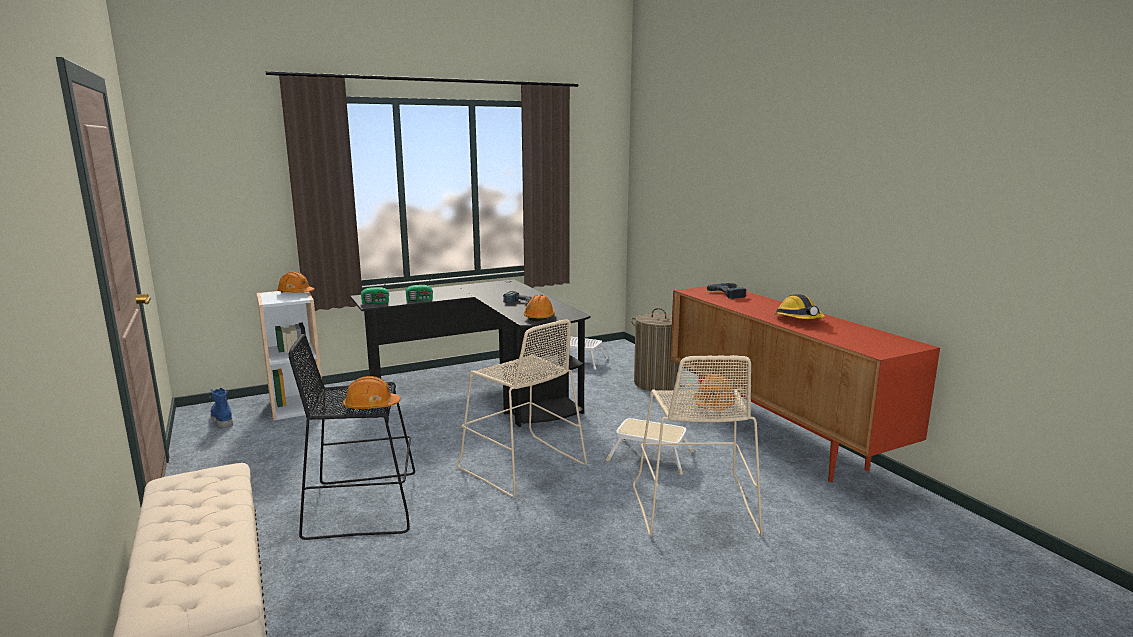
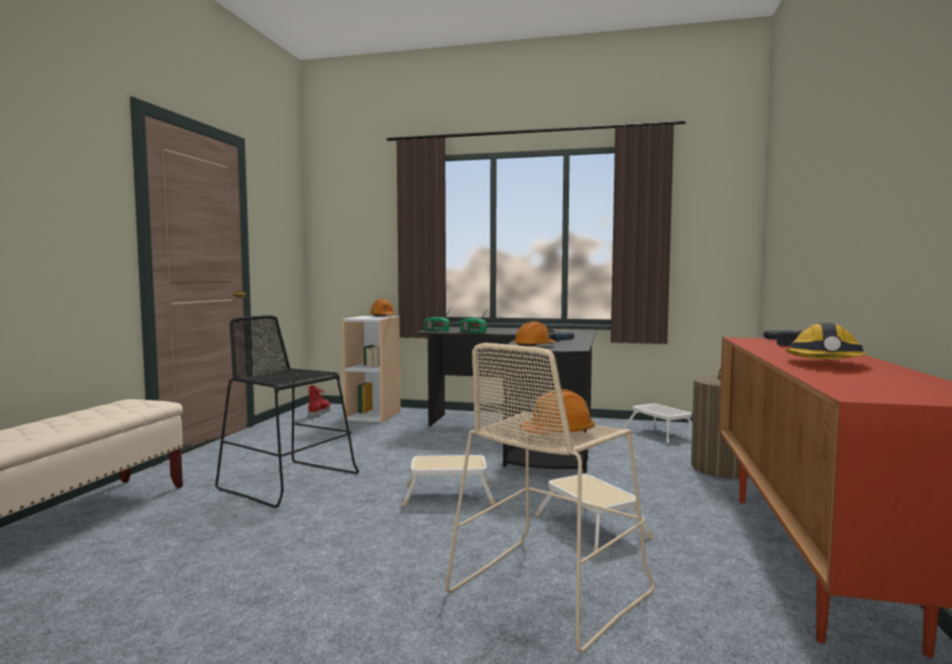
camera: 40 degrees right, 10 degrees down
blue boot [209,388,233,428] -> red boot [308,385,330,418]
orange hard hat [343,376,401,409] -> none
beige stool [457,319,587,497] -> beige step ladder [402,455,495,506]

